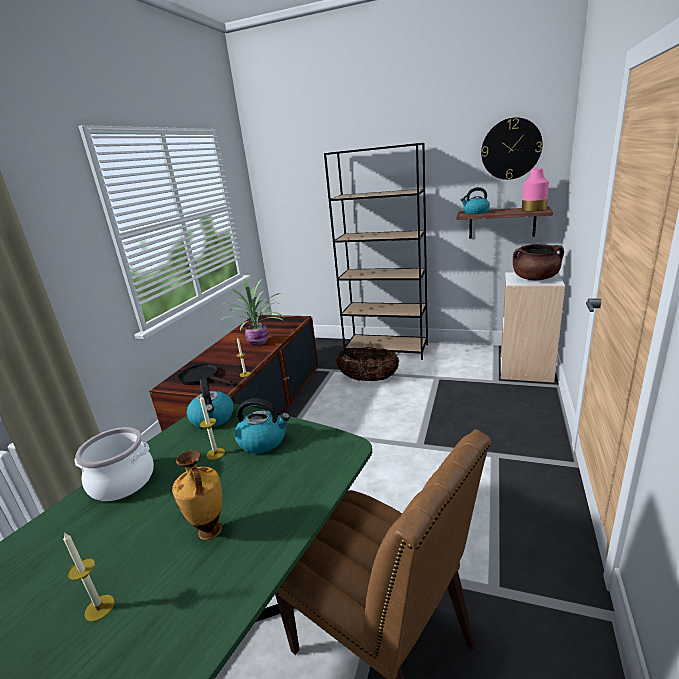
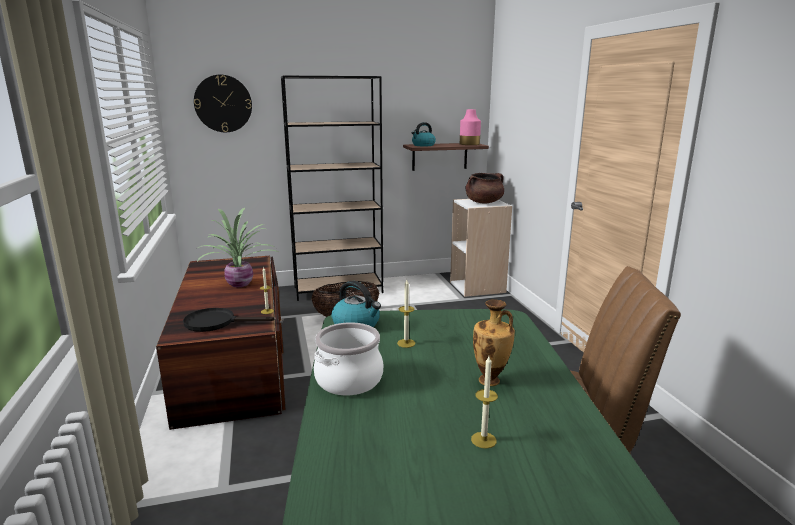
camera: 35 degrees left, 5 degrees down
kettle [235,399,290,453] -> none
wall clock [481,117,543,180] -> wall clock moved to [194,75,252,132]

